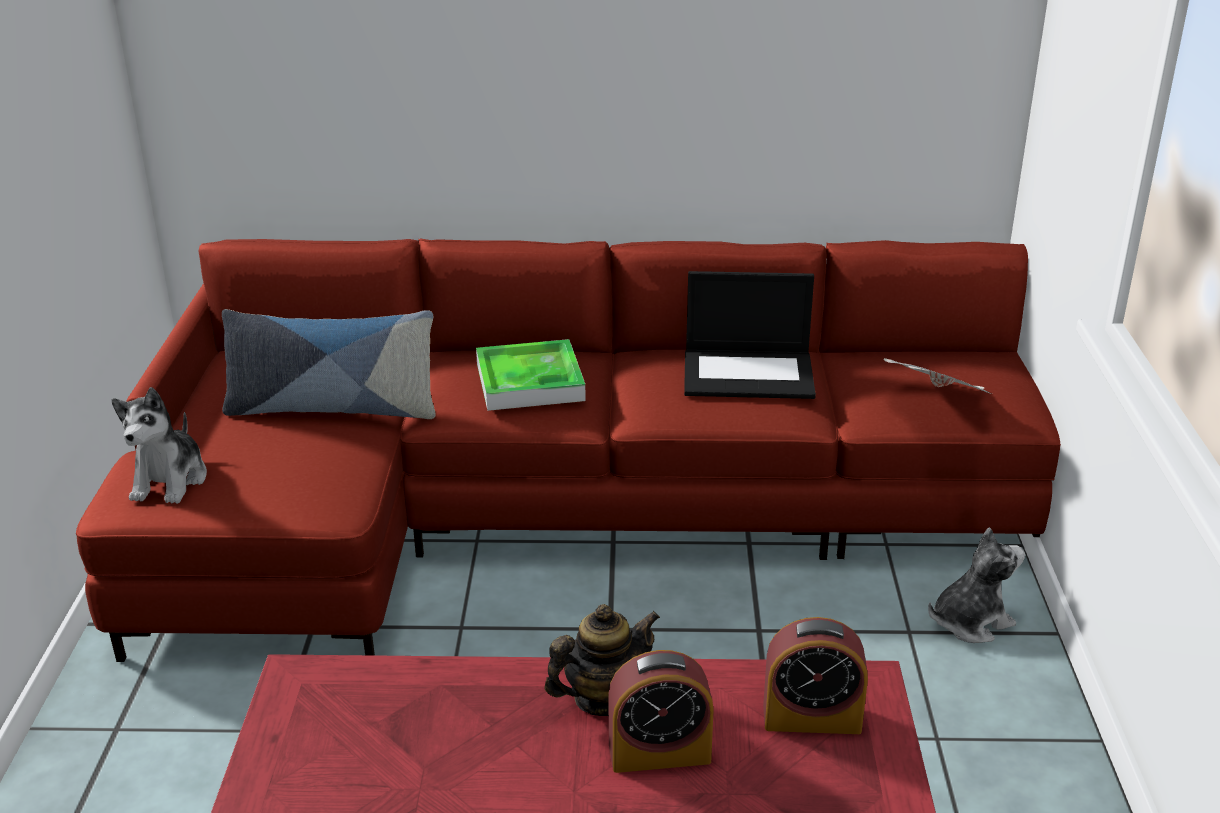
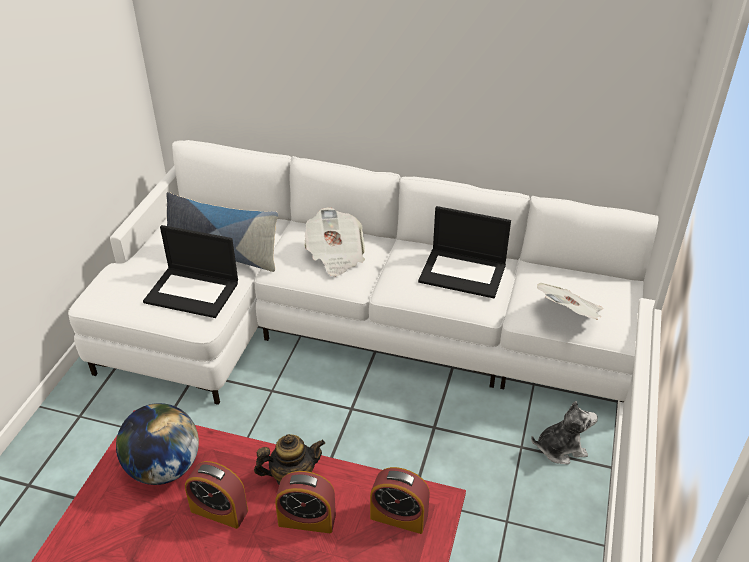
camera: 15 degrees right, 10 degrees up
red sofa [76,238,1061,662] -> white sofa [68,140,659,405]
plush toy [111,387,207,504] -> none
tray [476,339,586,411] -> newspaper [304,207,365,277]
none -> globe [116,403,199,485]
none -> laptop [143,225,238,318]
none -> alarm clock [185,461,248,529]

